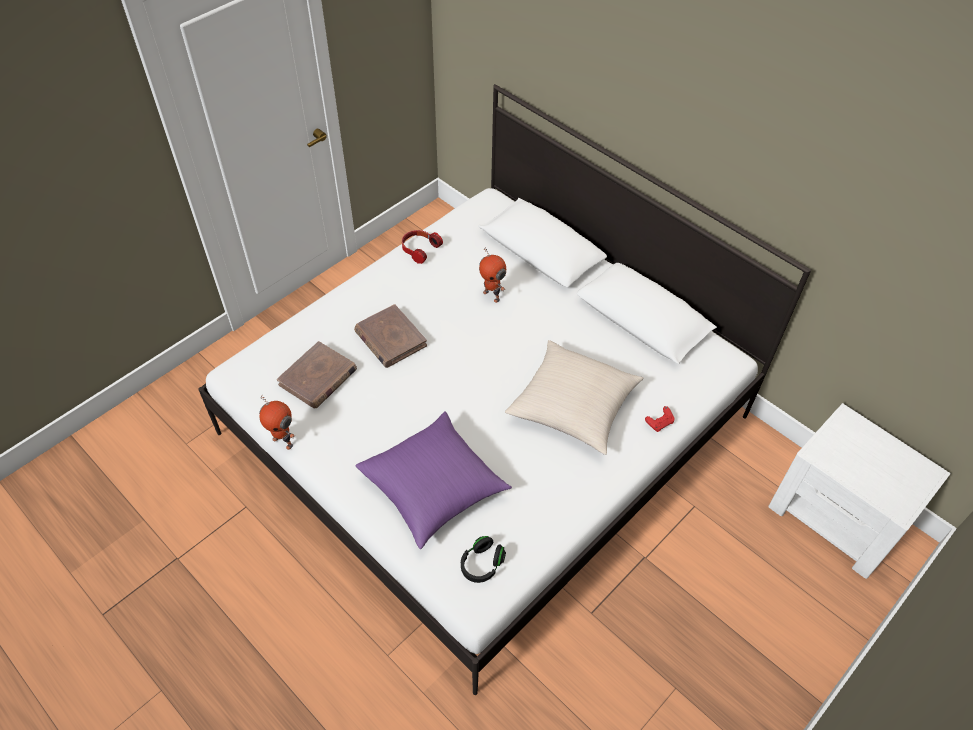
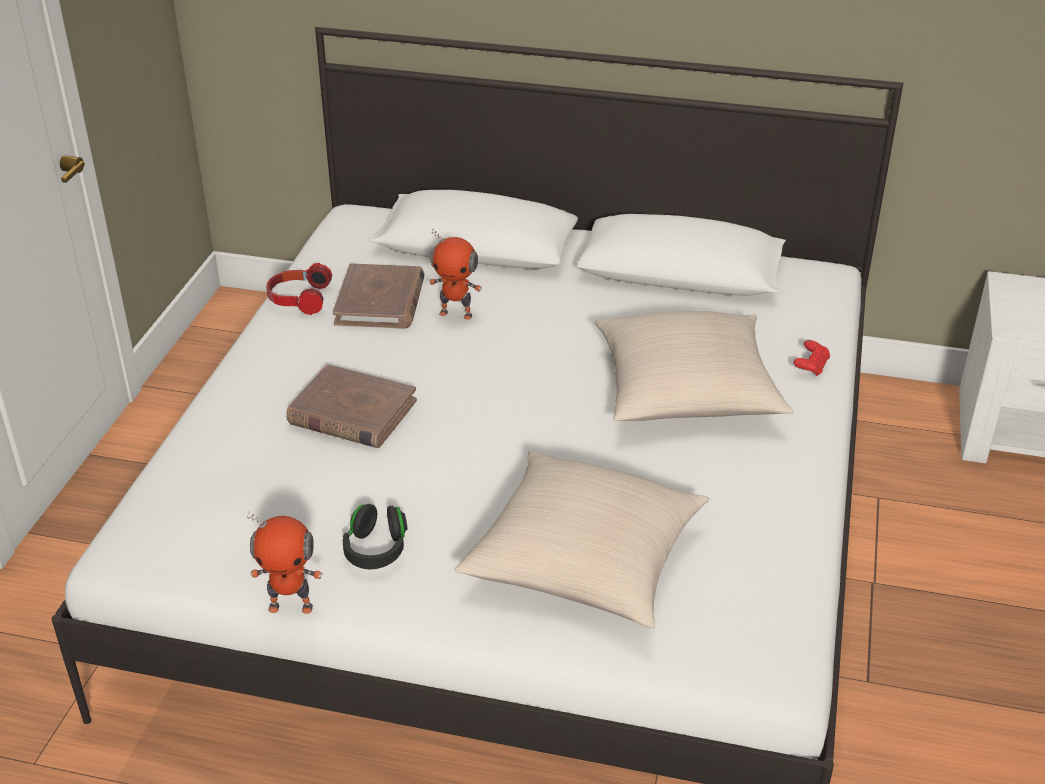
camera: 30 degrees left, 15 degrees down
brown book [277,341,357,408] -> brown book moved to [333,263,425,329]
purple pillow [355,411,512,549] -> beige pillow [455,451,709,629]
black headphones [461,536,506,583] -> black headphones moved to [343,504,407,569]

